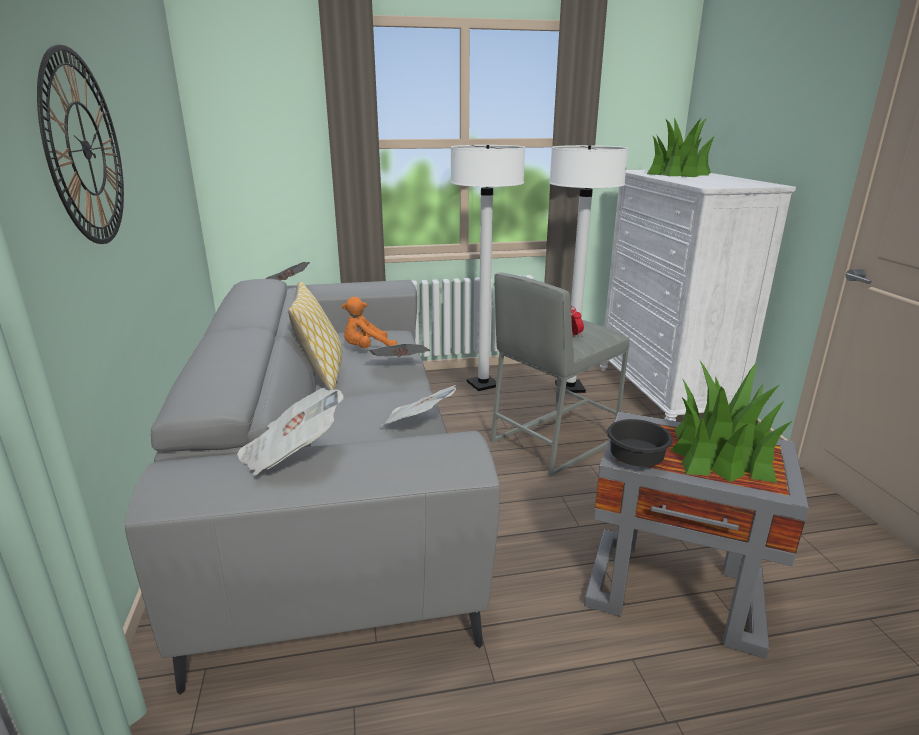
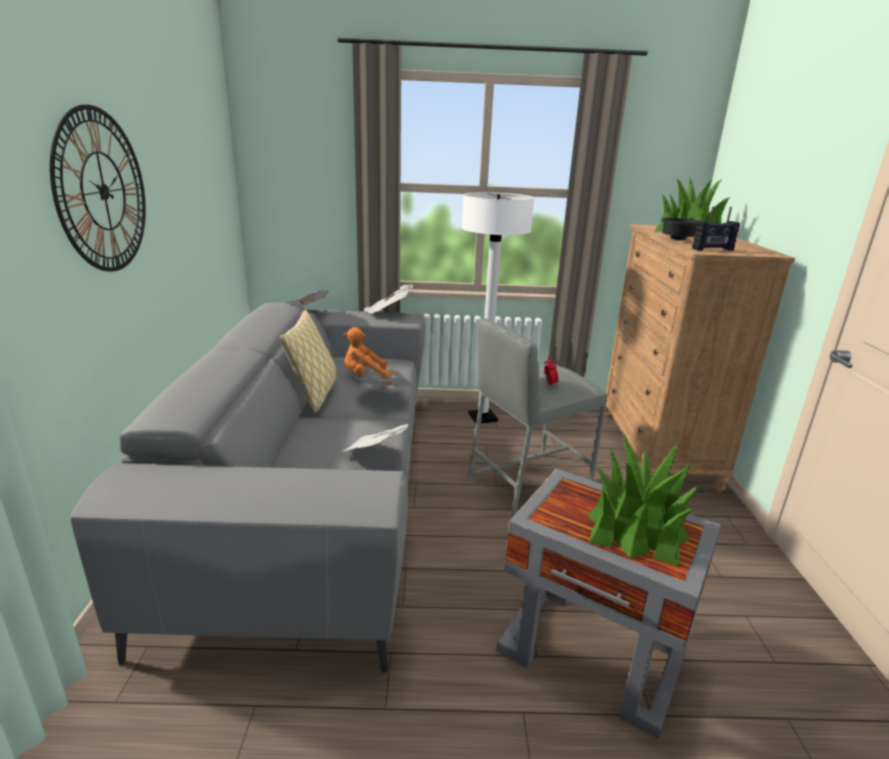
camera: 10 degrees right, 0 degrees up
newspaper [237,388,344,475] -> newspaper moved to [364,284,413,314]
white floor lamp [549,145,629,393] -> none
white dresser [600,170,796,421] -> brown dresser [604,224,795,493]
black bowl [607,419,673,467] -> black bowl moved to [661,218,699,240]
none -> radio [692,206,740,251]

